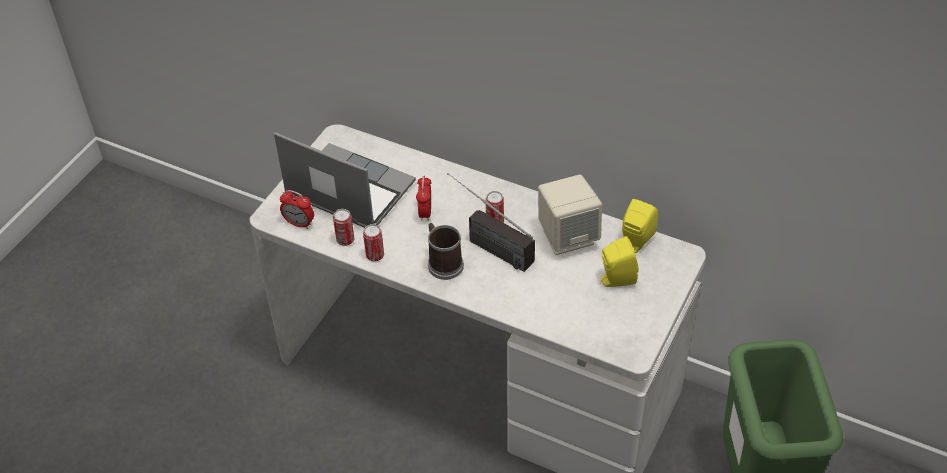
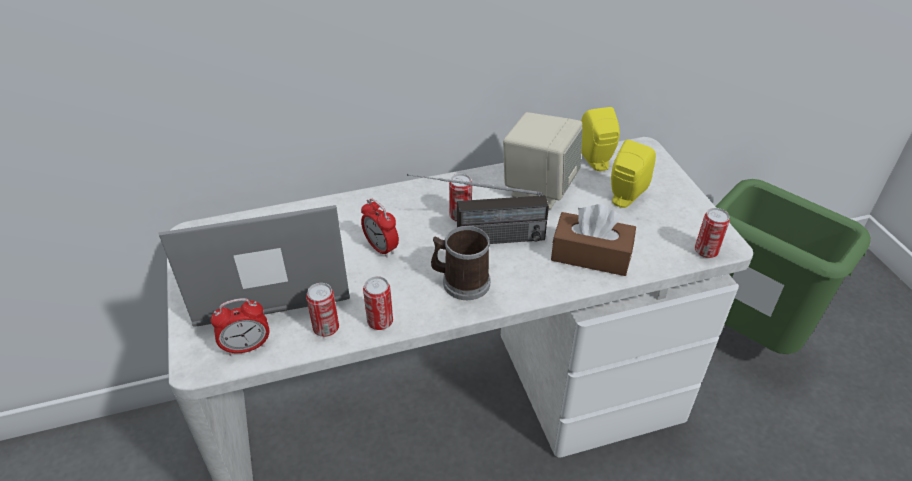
camera: 45 degrees left, 5 degrees down
none -> brown tissue box [551,204,636,276]
none -> can [695,208,730,258]

